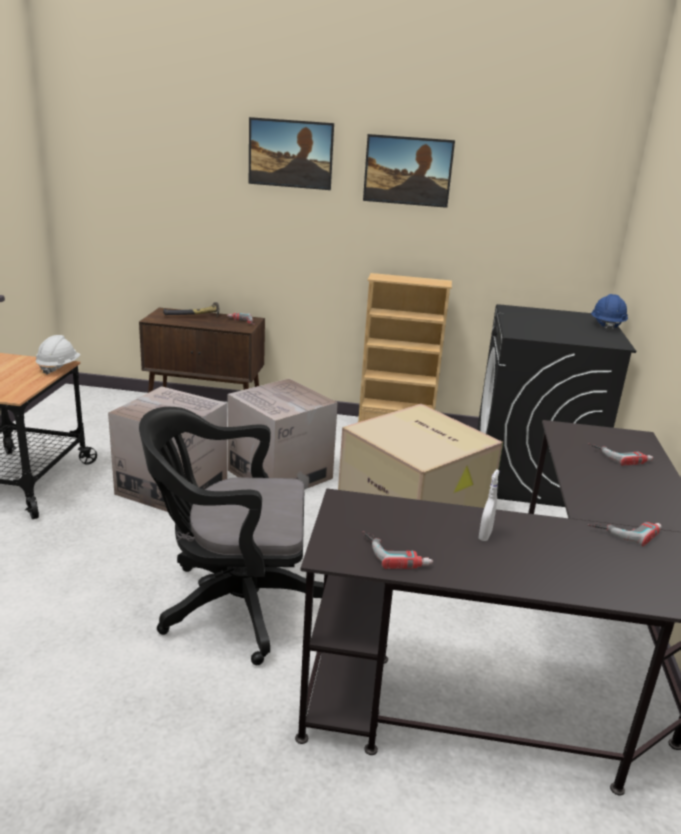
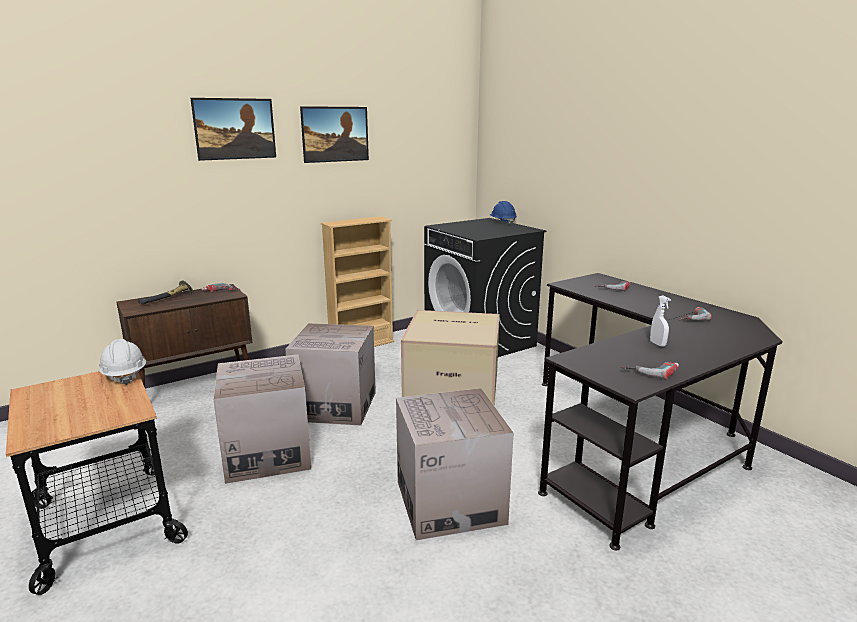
camera: 40 degrees left, 5 degrees down
black office chair [139,407,324,665] -> cardboard box [396,388,513,540]

